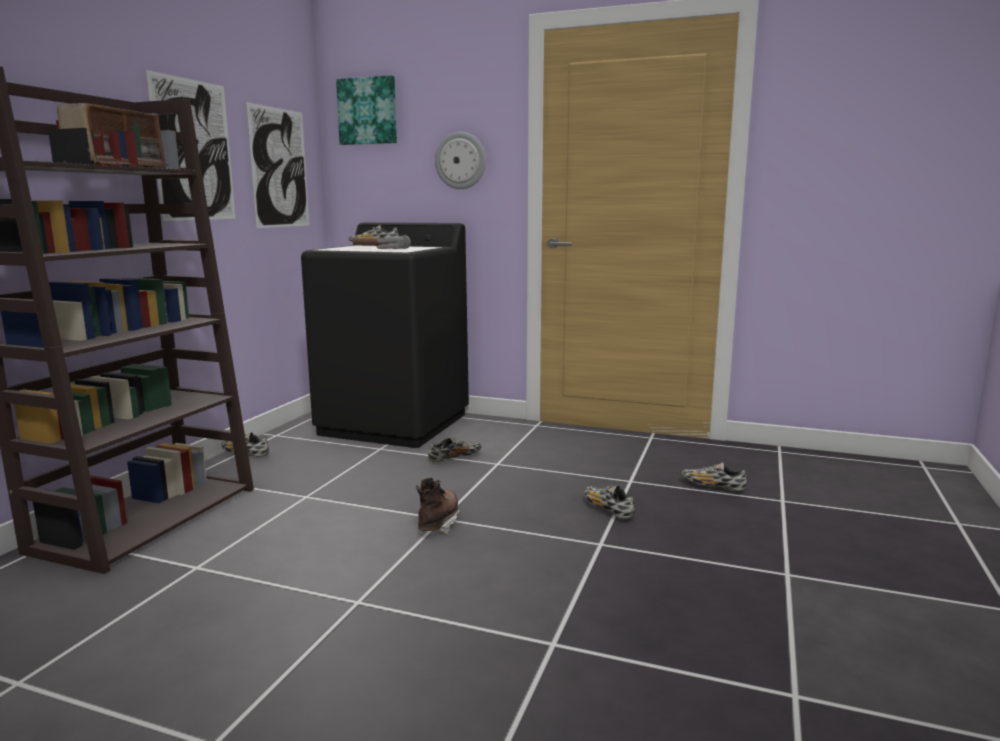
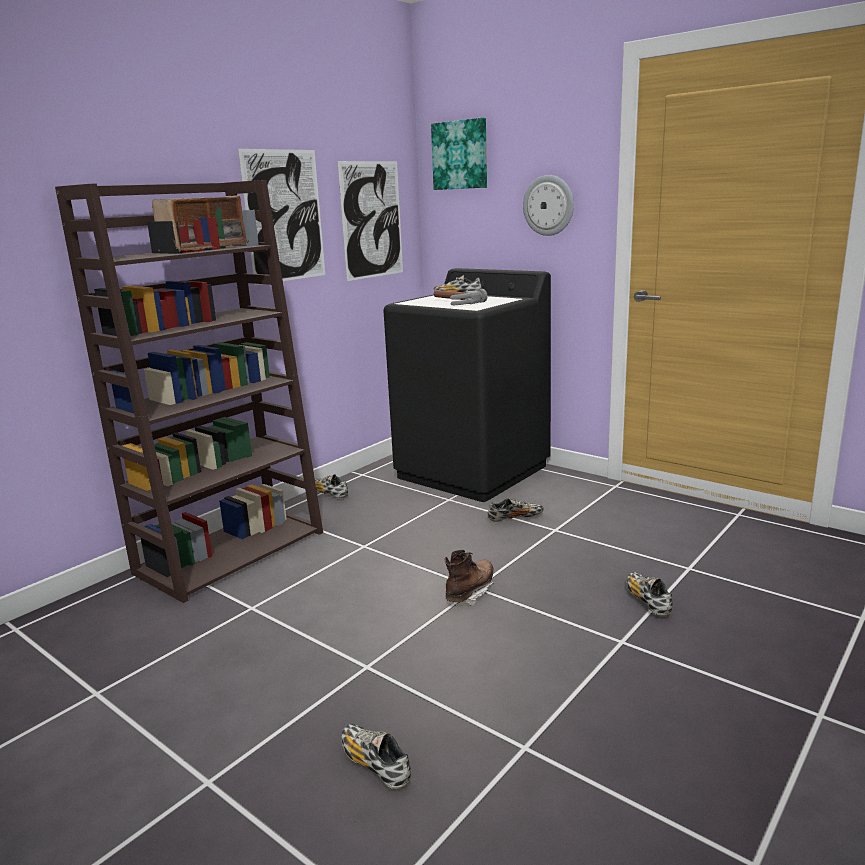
camera: 20 degrees right, 5 degrees up
shoe [681,462,747,491] -> shoe moved to [341,724,411,789]

